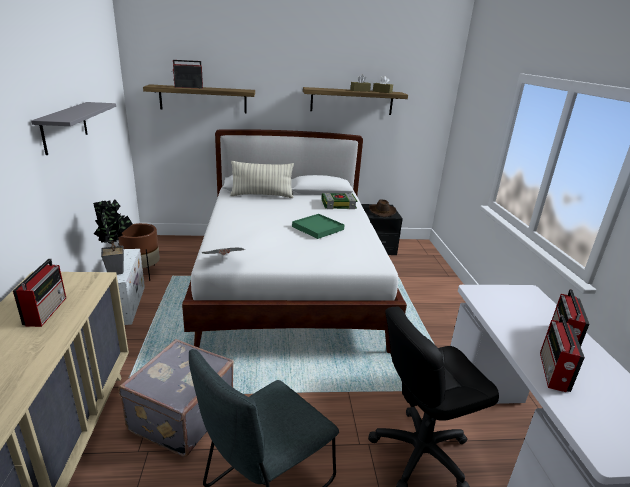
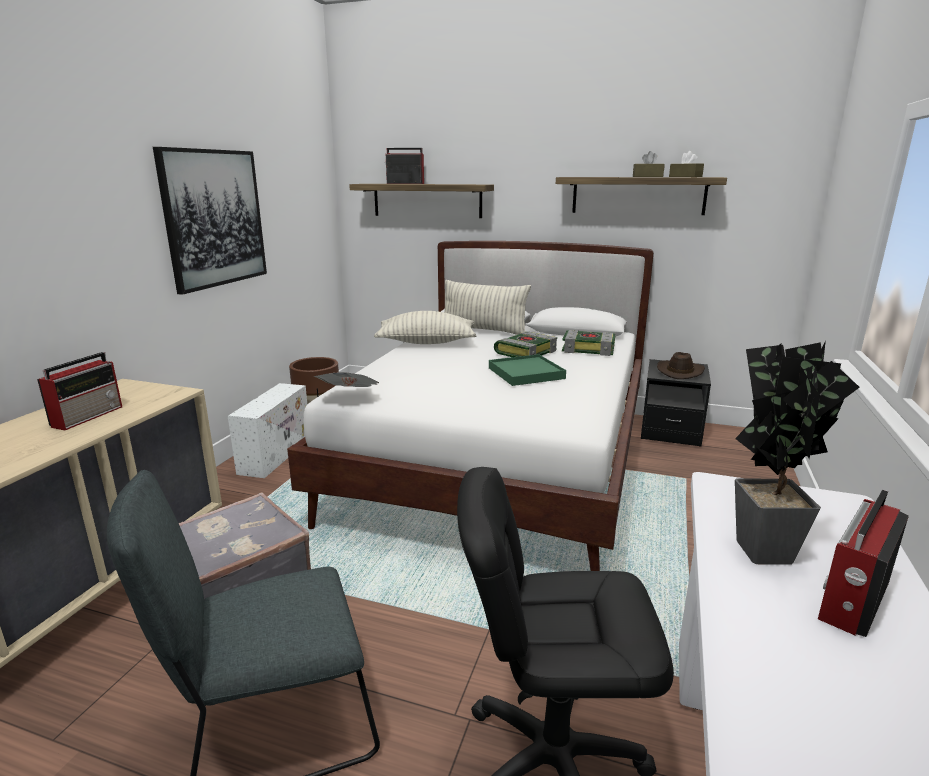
camera: 25 degrees right, 5 degrees down
grey shelf [31,102,116,155] -> picture [153,147,267,295]
potted plant [93,199,133,275] -> potted plant moved to [735,341,860,565]
radio [540,315,585,392] -> none
none -> pillow [374,311,476,344]
none -> book [494,331,557,357]

